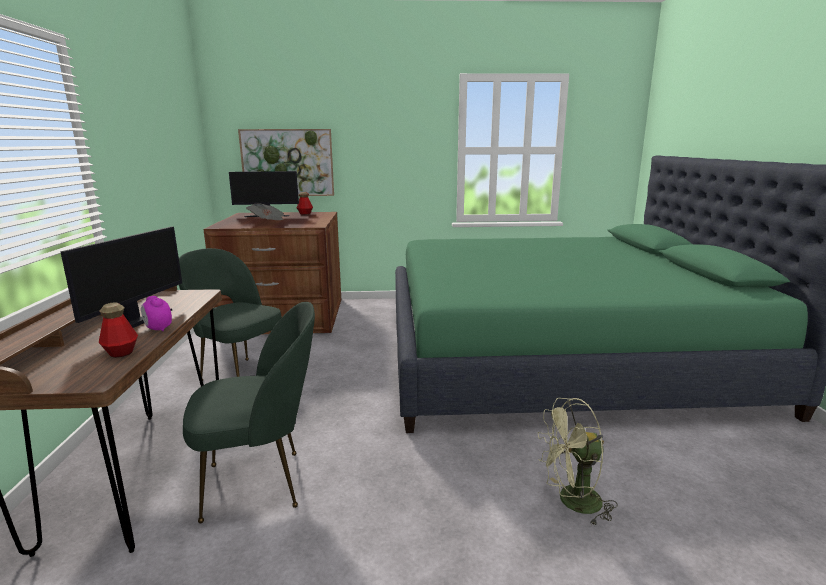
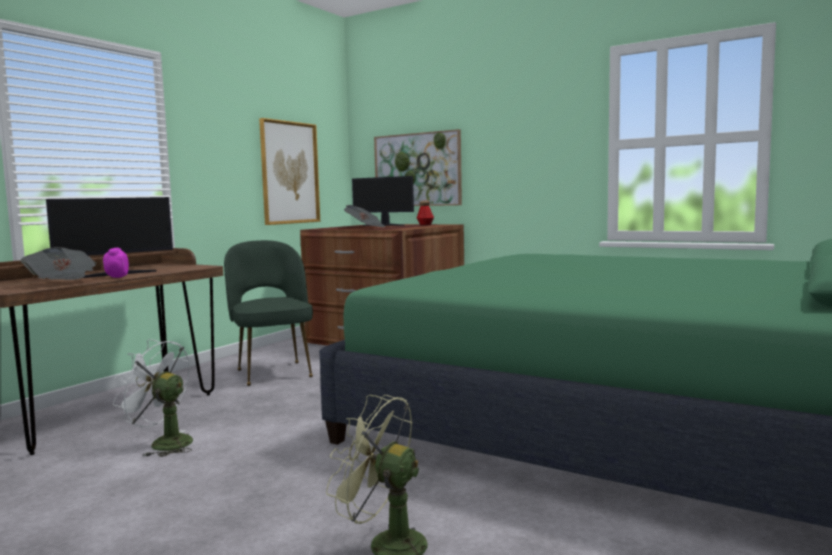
camera: 35 degrees right, 10 degrees down
bottle [99,302,138,358] -> newspaper [20,247,97,280]
green chair [183,302,315,523] -> white fan [113,339,193,457]
none -> picture [259,118,320,225]

